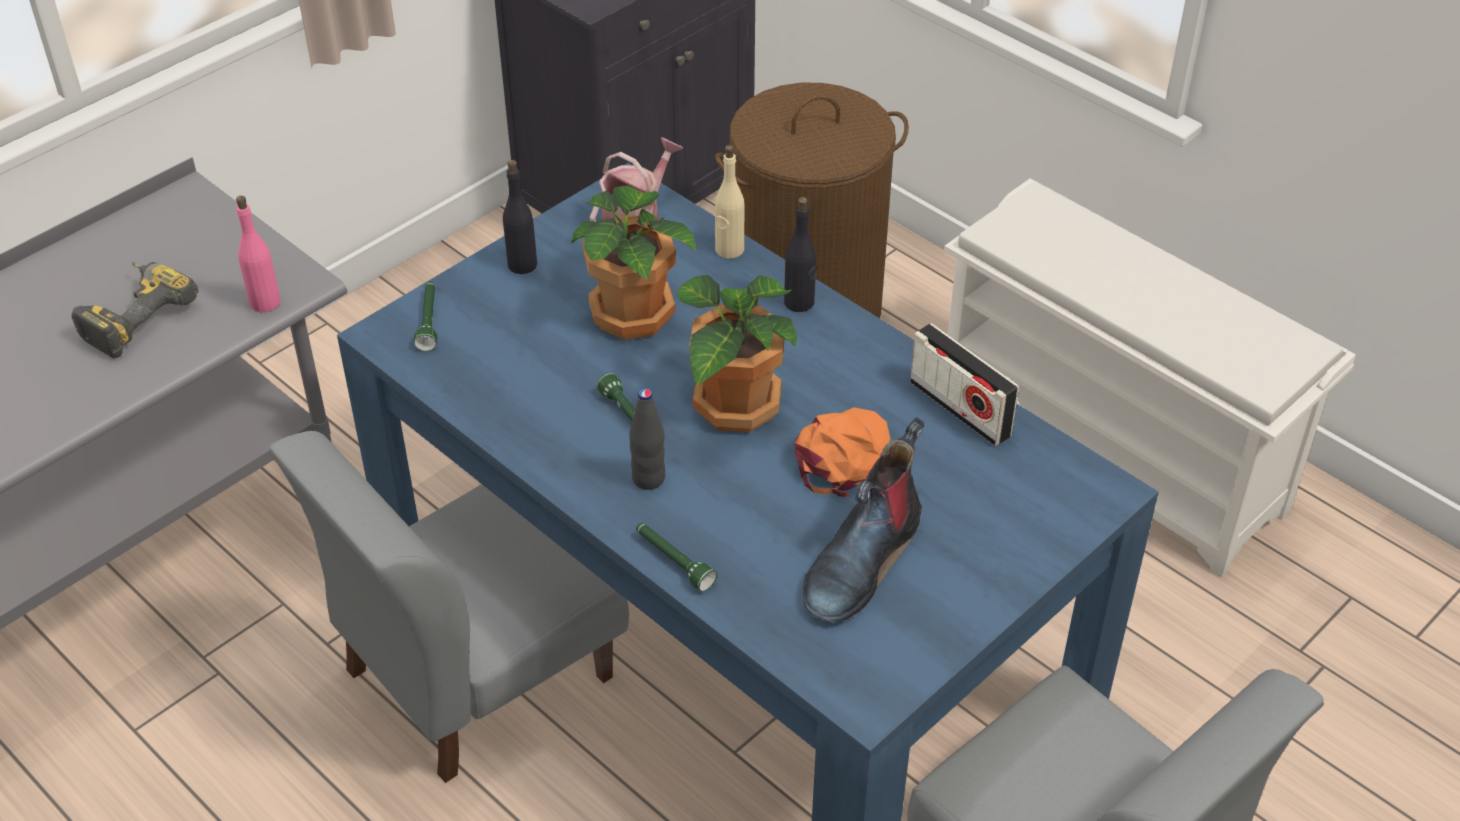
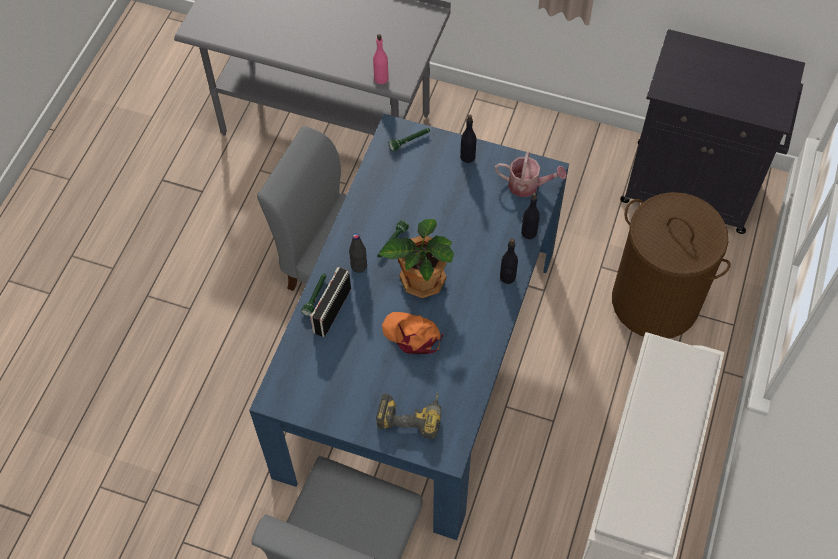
camera: 65 degrees right, 15 degrees up
power drill [71,262,198,358] -> power drill moved to [376,392,441,439]
potted plant [571,186,696,340] -> none
beige bottle [715,145,744,259] -> black bottle [521,193,540,239]
orange cap [794,407,890,497] -> orange cap turned 150 degrees counterclockwise [382,312,443,354]
boot [803,417,925,622] -> none
radio [910,323,1019,446] -> radio moved to [310,267,351,337]

